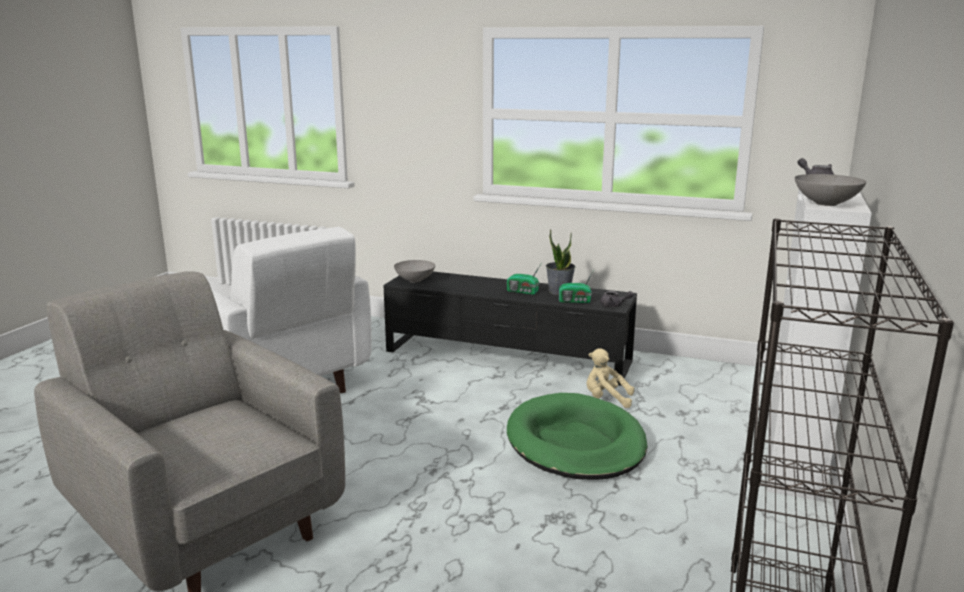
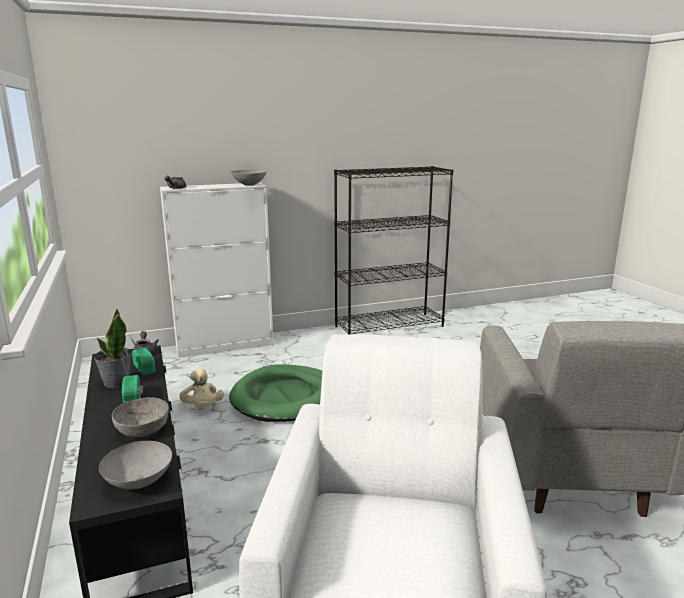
camera: 130 degrees left, 0 degrees up
none -> grey bowl [112,397,169,437]

